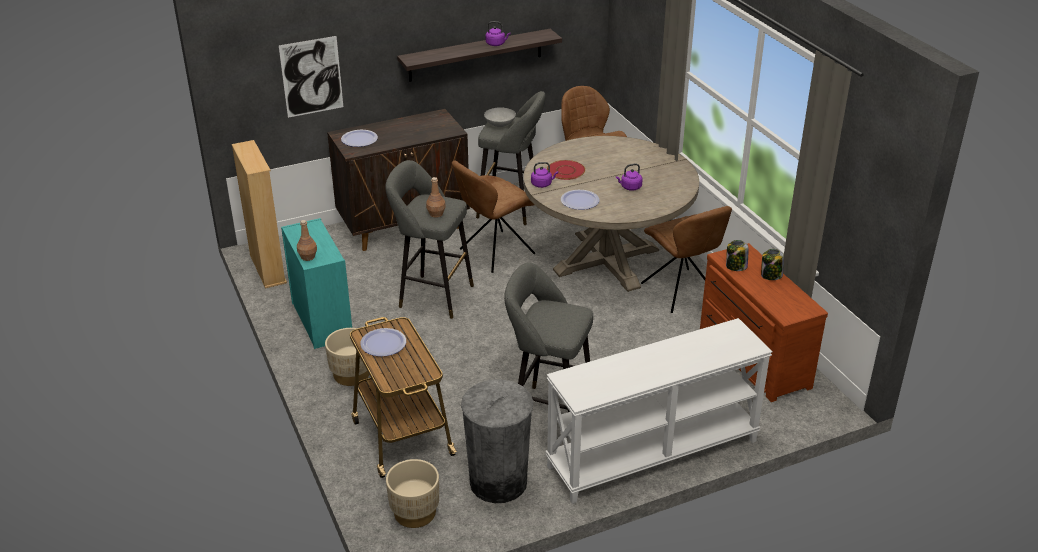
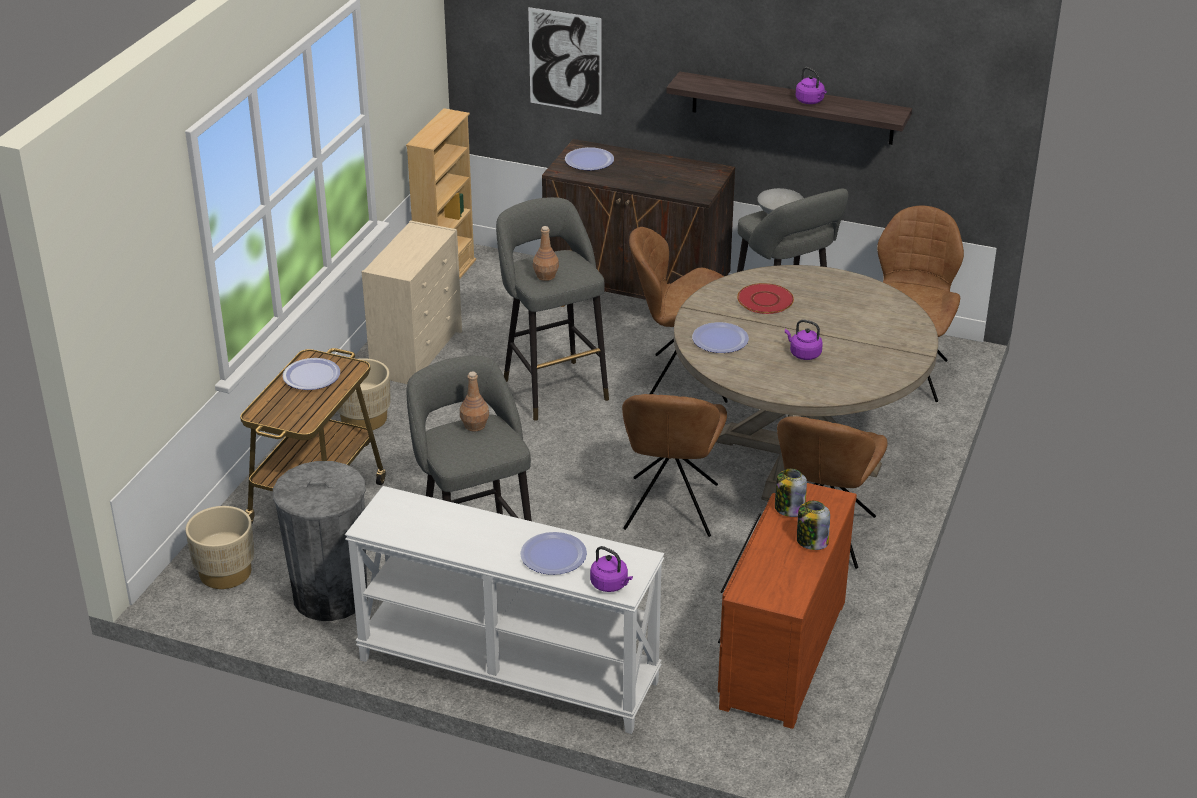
camera: 45 degrees right, 0 degrees up
turquoise dresser [281,218,352,349] -> beige dresser [361,220,462,384]
brown bottle [297,220,317,261] -> brown bottle moved to [460,371,489,431]
purple kettle [531,162,558,188] -> purple kettle moved to [590,546,633,592]
none -> plate [520,532,587,575]
none -> brown chair [622,394,727,537]

